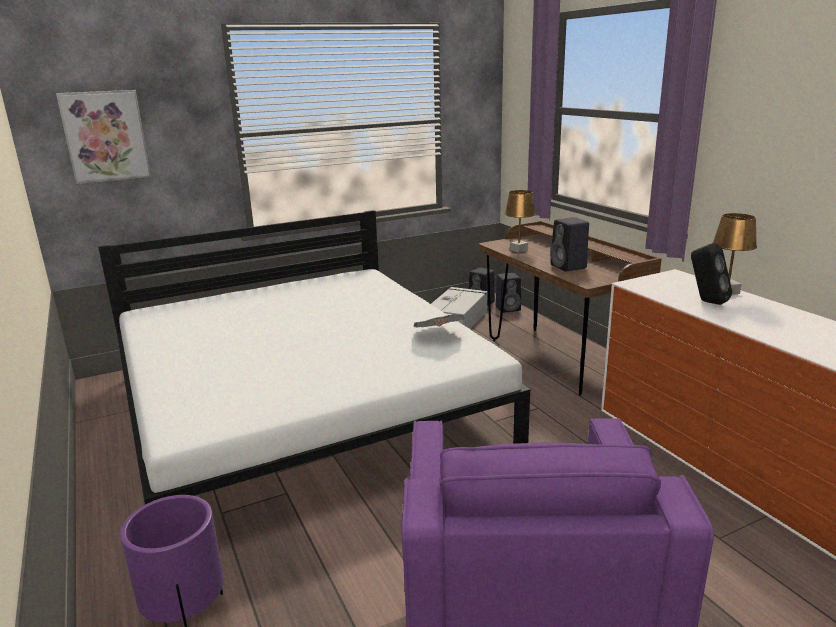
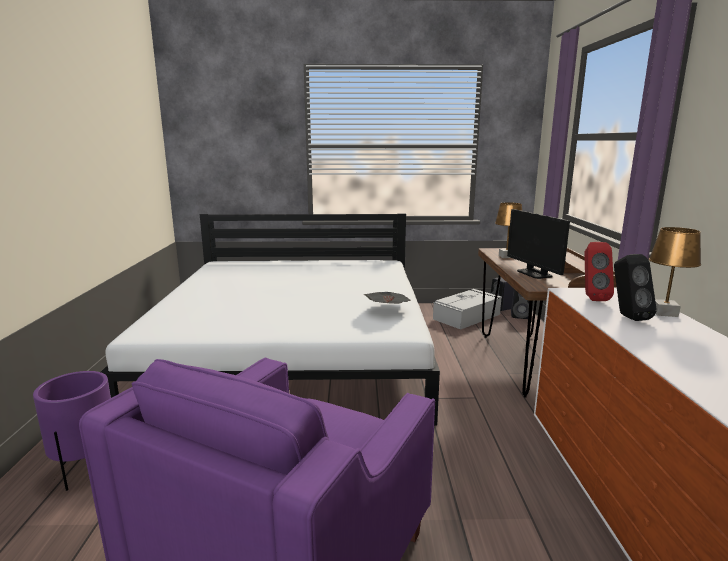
camera: 25 degrees right, 5 degrees down
picture [56,90,151,184] -> none
black speaker [550,217,589,272] -> monitor [507,209,570,279]
none -> red speaker [584,242,614,301]

